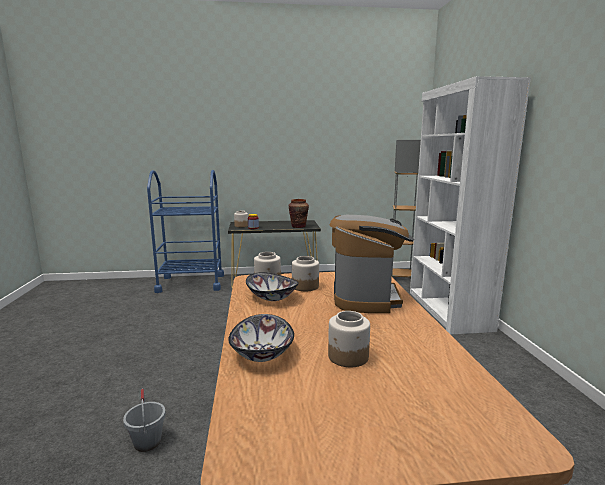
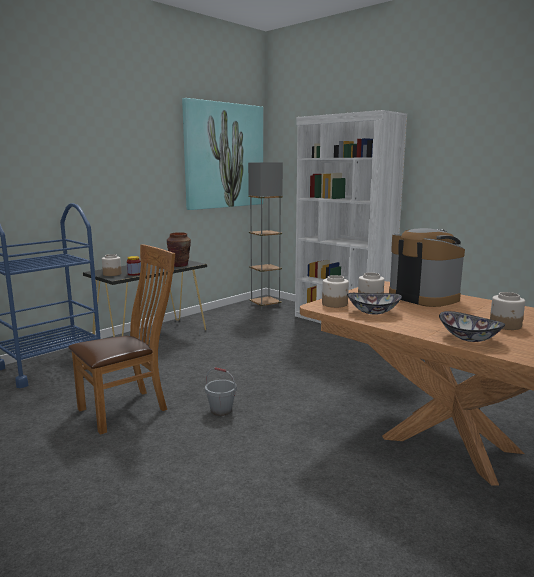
camera: 40 degrees left, 0 degrees up
grey bucket [123,388,166,452] -> grey bucket moved to [205,367,237,416]
none -> brown chair [69,244,175,435]
none -> picture [182,98,263,210]

